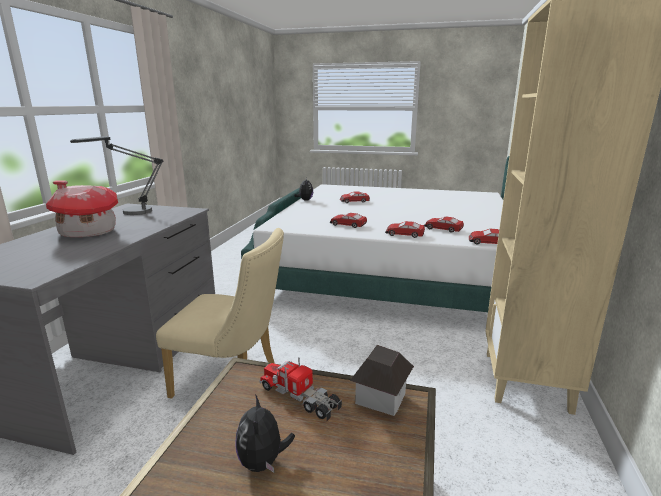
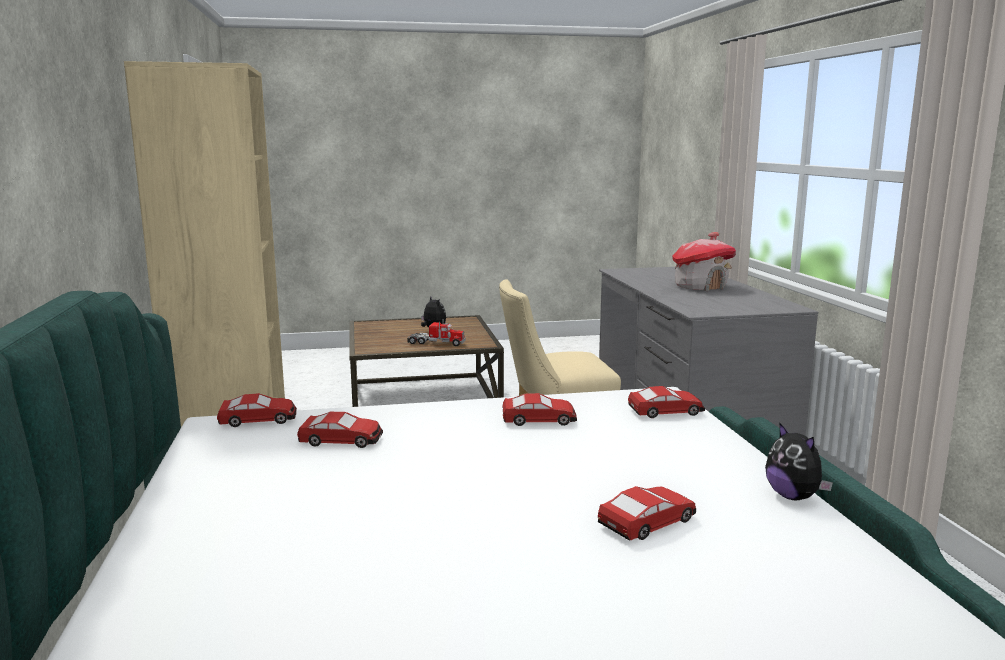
camera: 155 degrees right, 5 degrees down
table lamp [70,136,164,215] -> none
toy house [350,345,414,416] -> none
toy car [385,221,425,238] -> toy car moved to [628,386,705,418]

